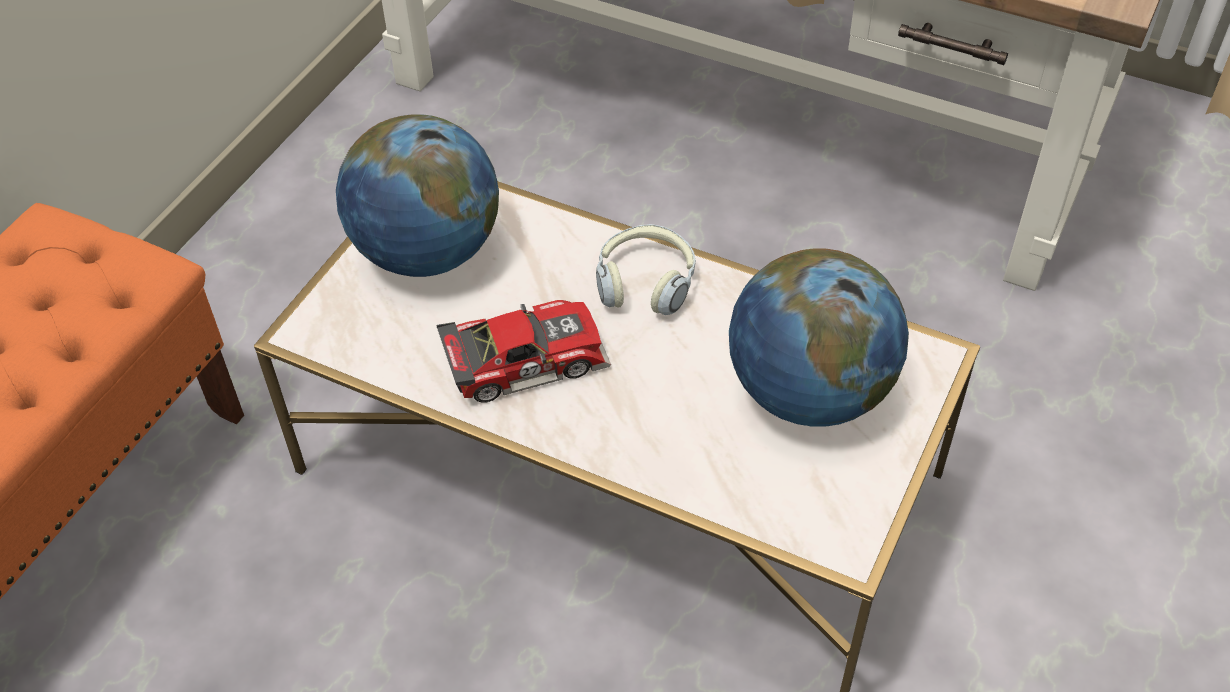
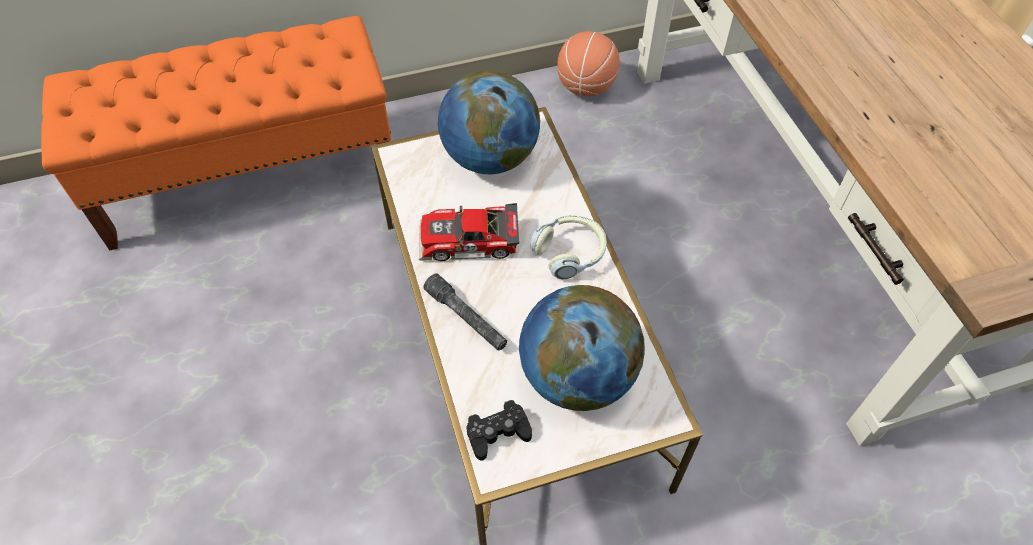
camera: 45 degrees right, 5 degrees up
toy car [437,300,611,403] -> toy car turned 150 degrees clockwise [419,203,519,261]
none -> grey flashlight [423,273,507,351]
none -> black game controller [467,400,532,461]
none -> basketball [557,31,620,96]

